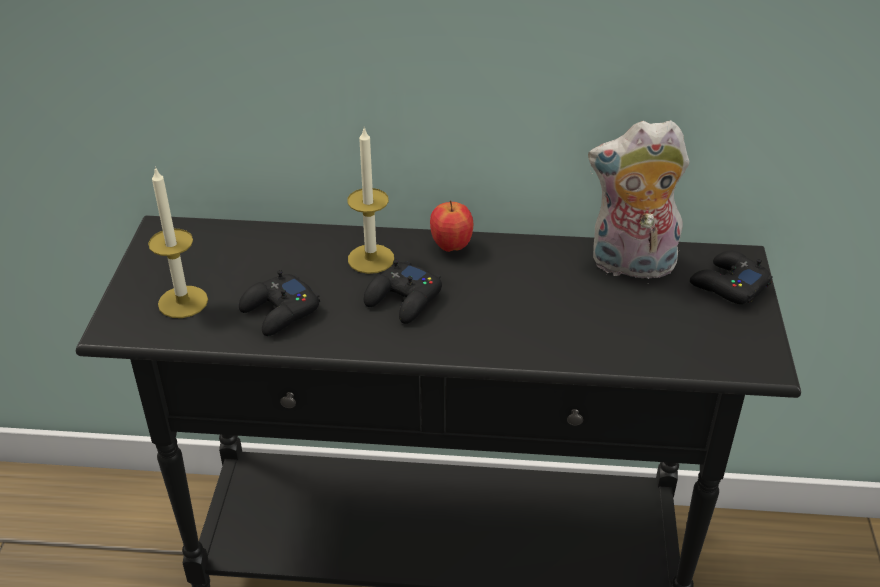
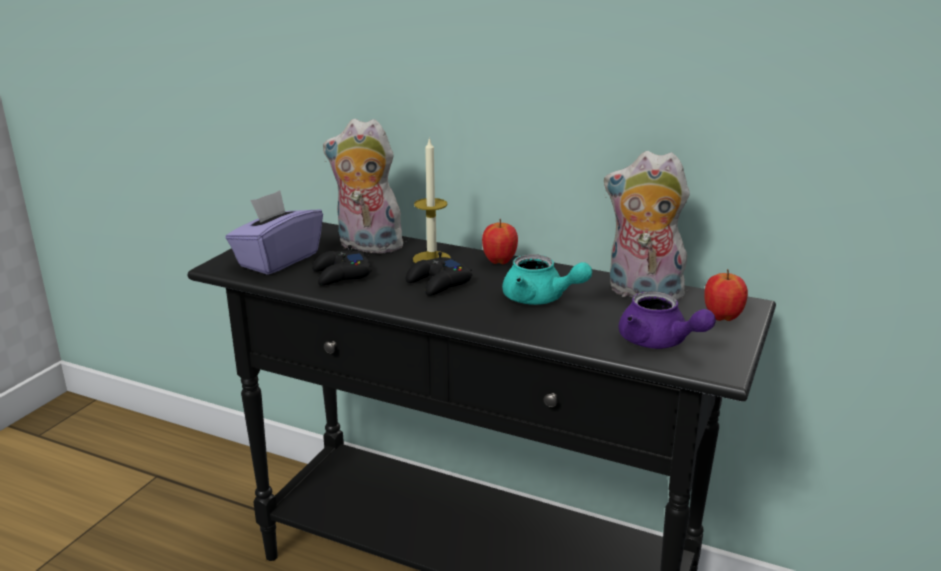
camera: 20 degrees right, 15 degrees down
candle [148,166,208,318] -> purple tissue box [226,190,323,275]
black game controller [690,250,773,304] -> apple [704,269,748,321]
none -> plush toy [323,119,408,253]
none -> turquoise teapot [502,254,592,305]
none -> purple teapot [619,291,716,349]

